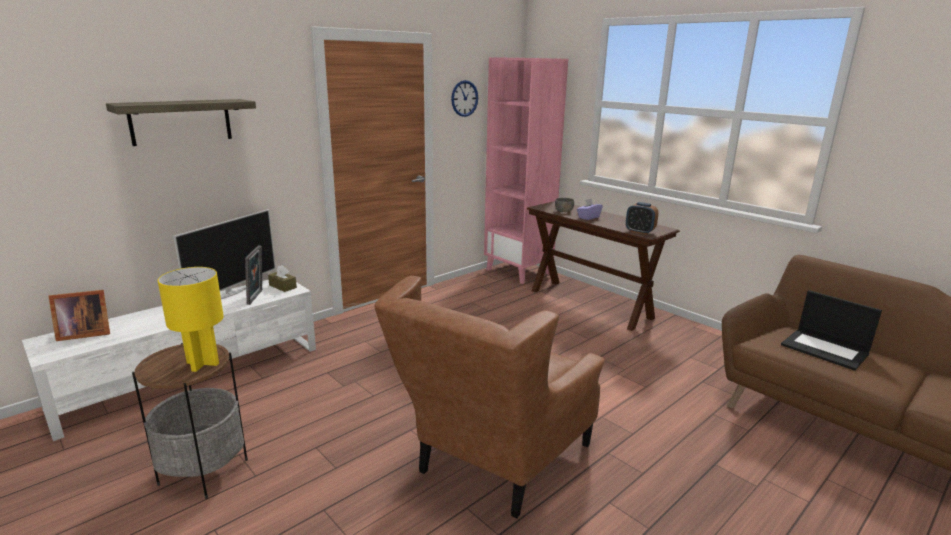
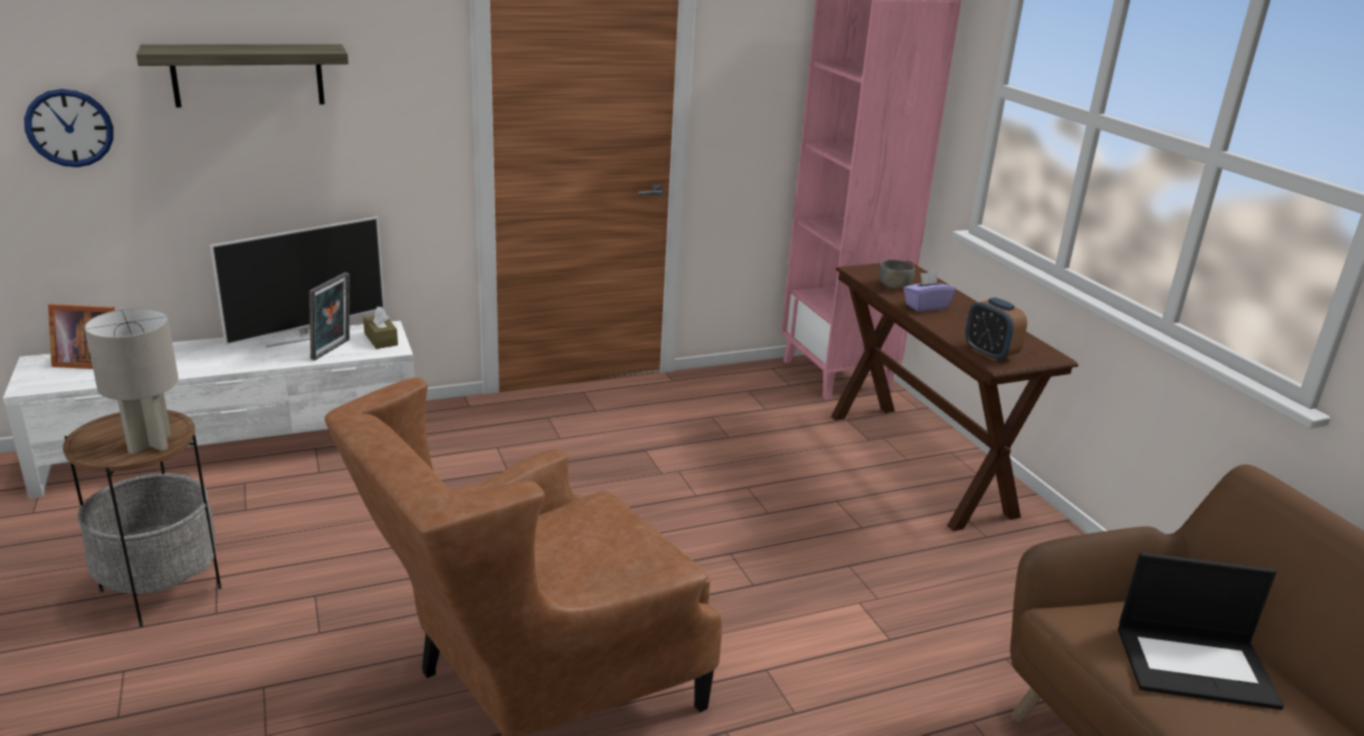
camera: 20 degrees right, 5 degrees up
yellow table lamp [158,267,224,372] -> grey table lamp [84,308,178,454]
wall clock [451,80,478,117] -> wall clock moved to [24,89,114,167]
laptop [781,290,882,371] -> laptop turned 60 degrees counterclockwise [1118,552,1284,710]

